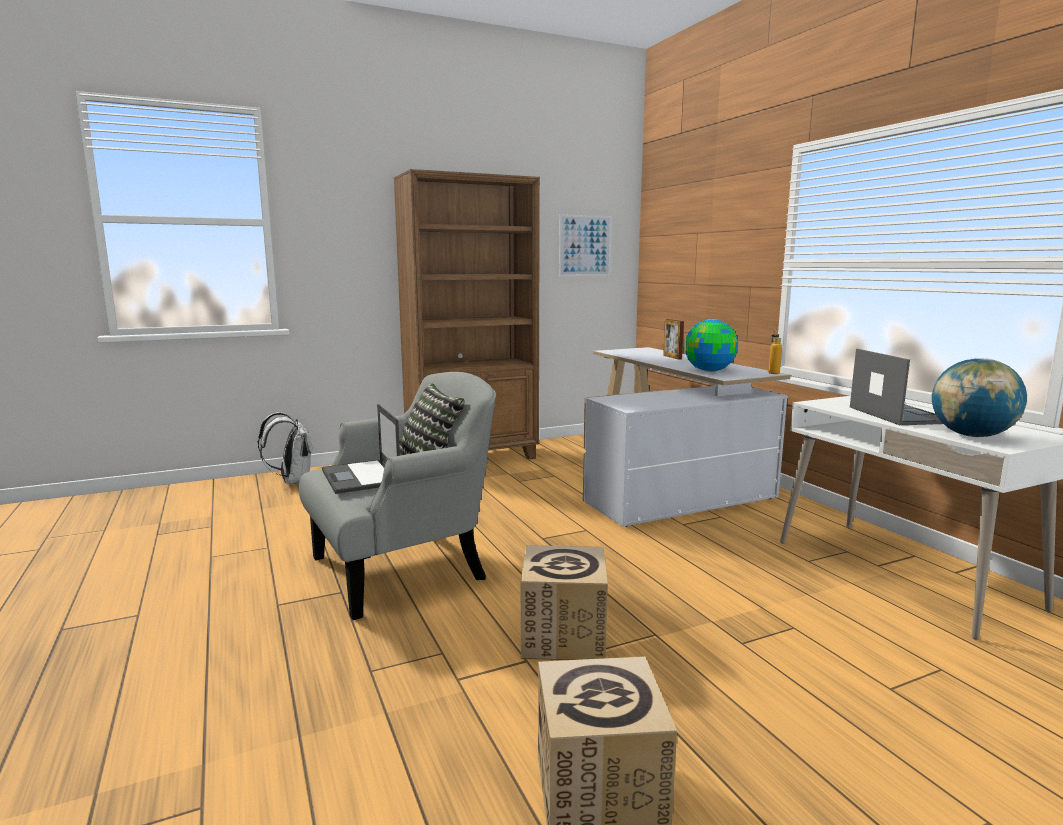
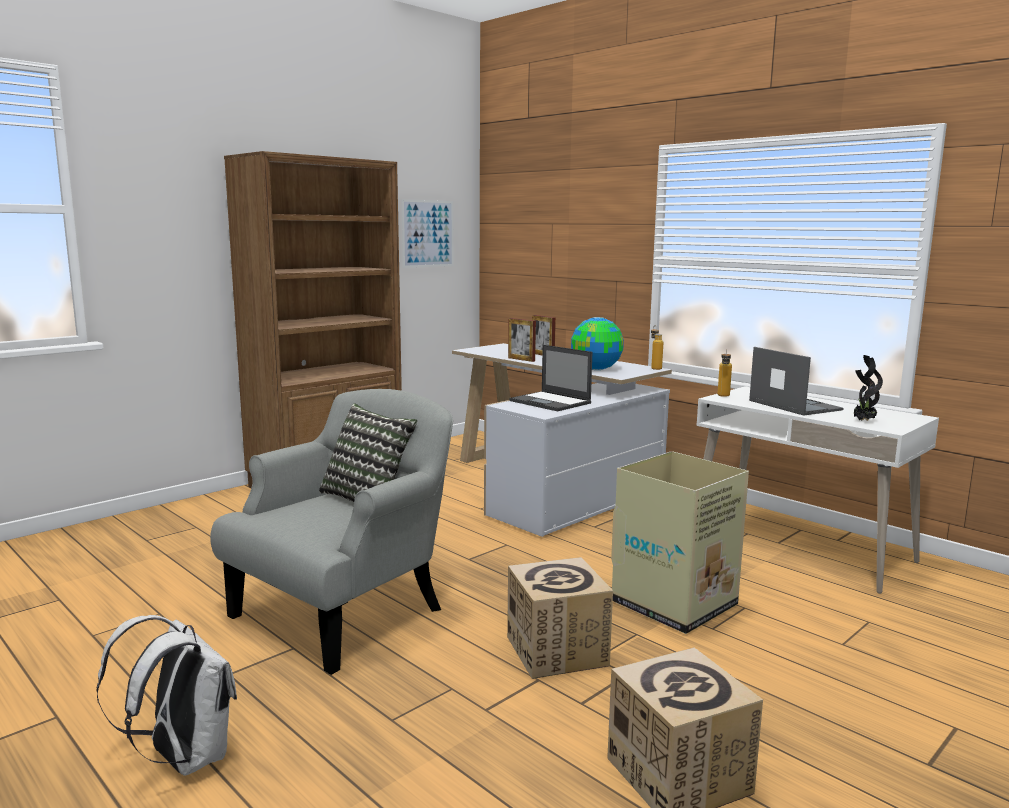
camera: 20 degrees left, 0 degrees up
white backpack [258,412,313,484] -> white backpack moved to [96,615,237,776]
laptop [322,404,400,494] -> laptop moved to [509,345,592,411]
globe [932,358,1027,437] -> potted plant [853,355,883,421]
none -> picture frame [508,318,536,362]
none -> cardboard box [611,451,749,634]
none -> bottle [718,349,732,397]

